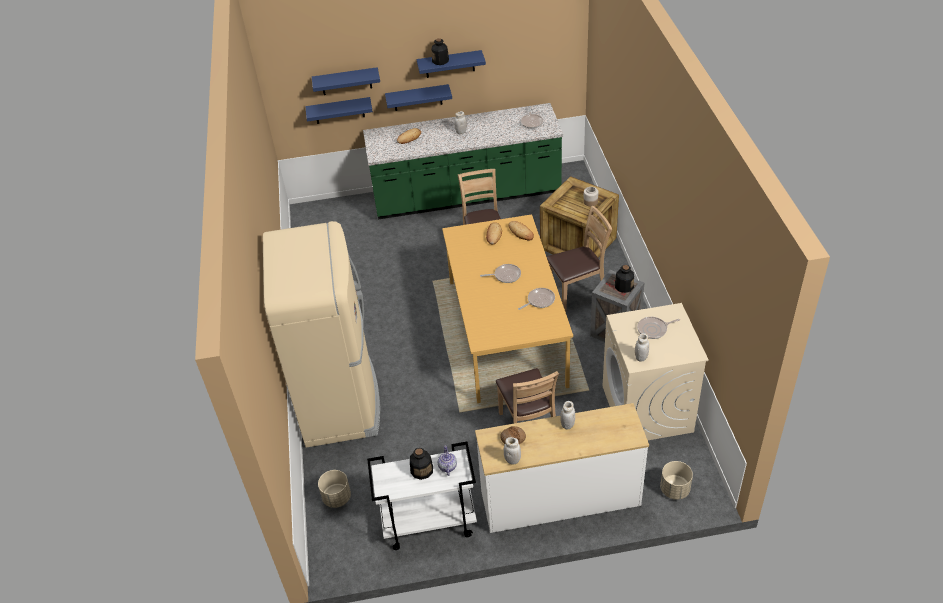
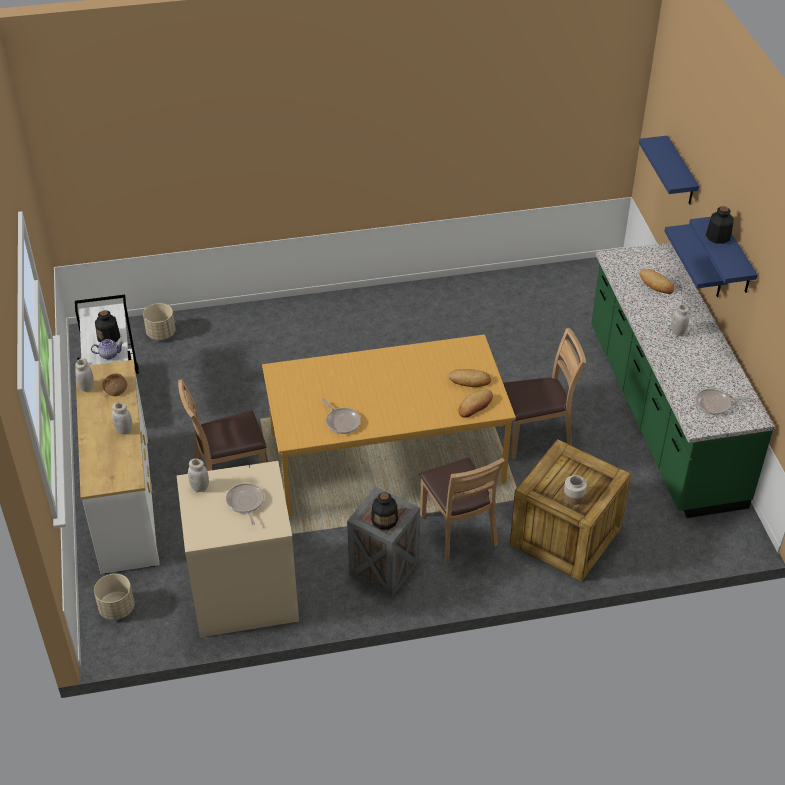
camera: 85 degrees right, 0 degrees up
beige fridge [263,221,380,448] -> none
blue shelf [305,97,373,124] -> none
frying pan [480,264,521,283] -> none

